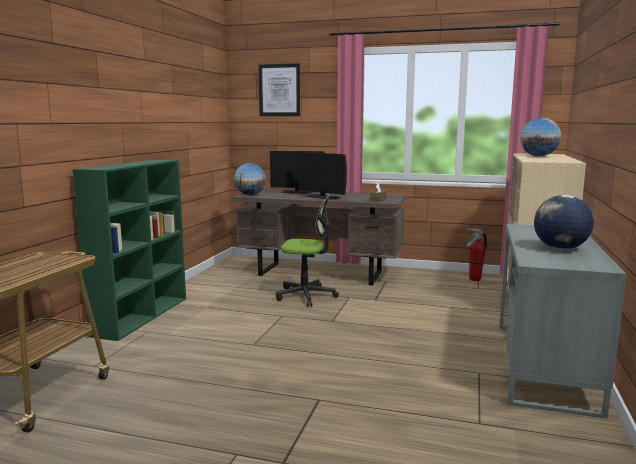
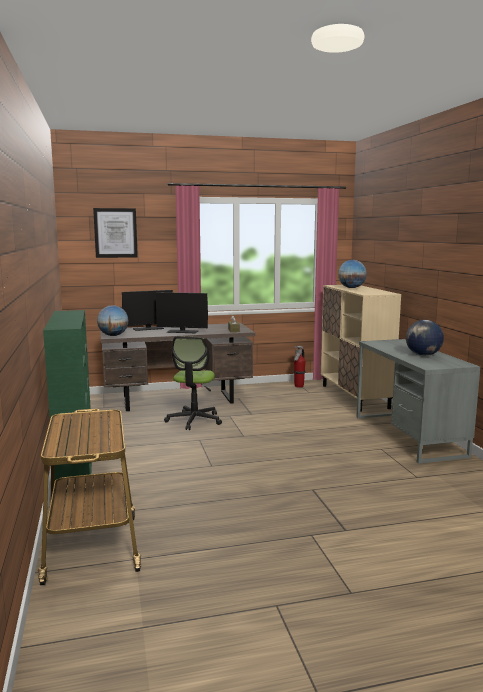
camera: 30 degrees left, 0 degrees up
office chair [276,195,339,307] -> office chair turned 120 degrees clockwise [164,336,222,430]

